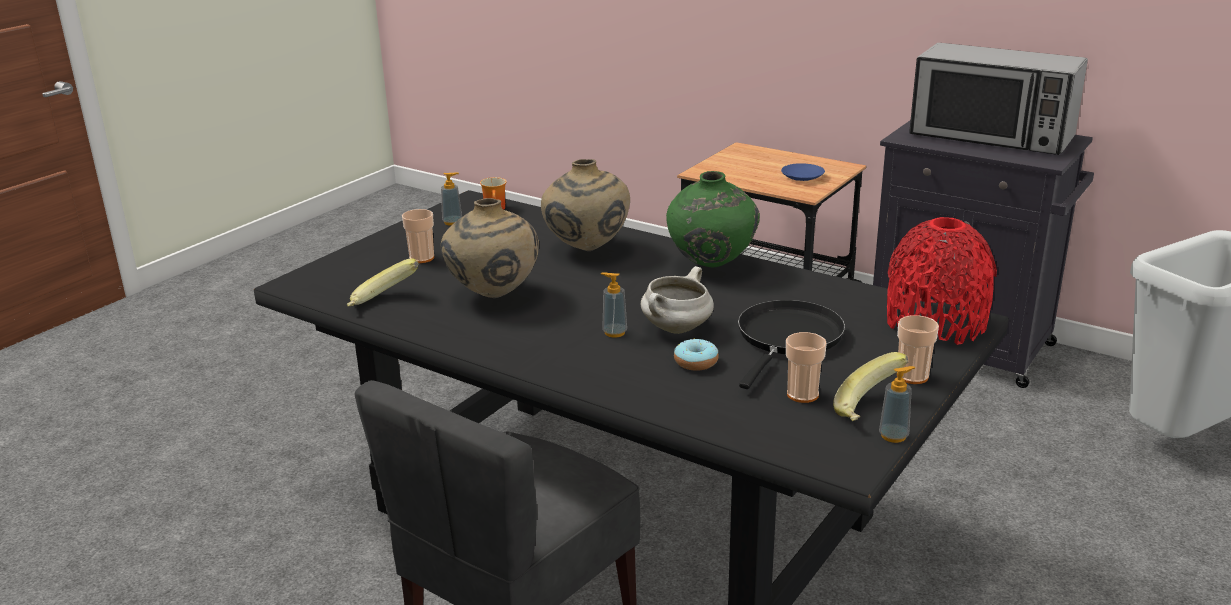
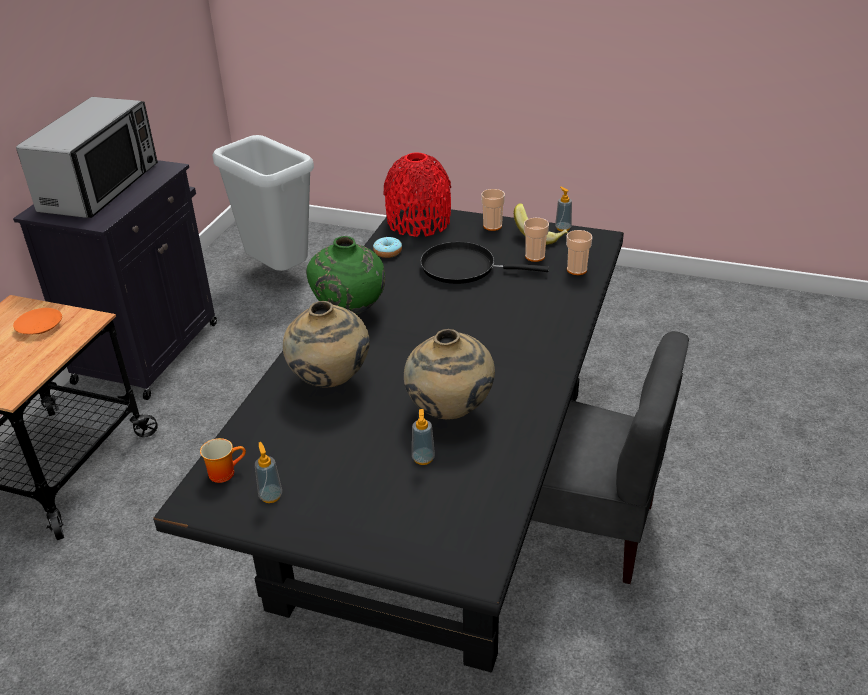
camera: 105 degrees left, 10 degrees up
banana [347,258,419,307] -> none
cup [402,209,434,263] -> cup moved to [566,230,592,275]
soap dispenser [601,272,627,338] -> soap dispenser moved to [412,409,435,465]
white cooking pot [641,266,714,334] -> none
donut [674,339,719,371] -> donut moved to [373,237,402,258]
blue plate [781,163,825,181] -> orange plate [13,308,62,334]

